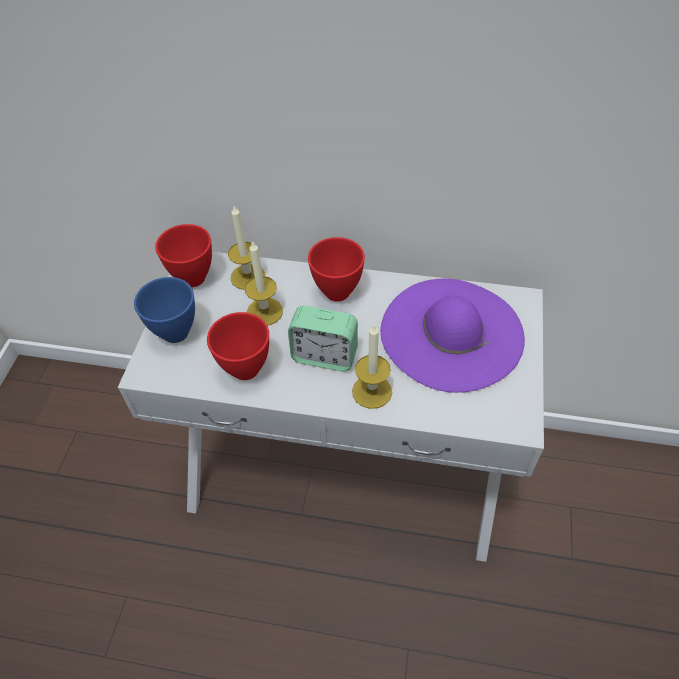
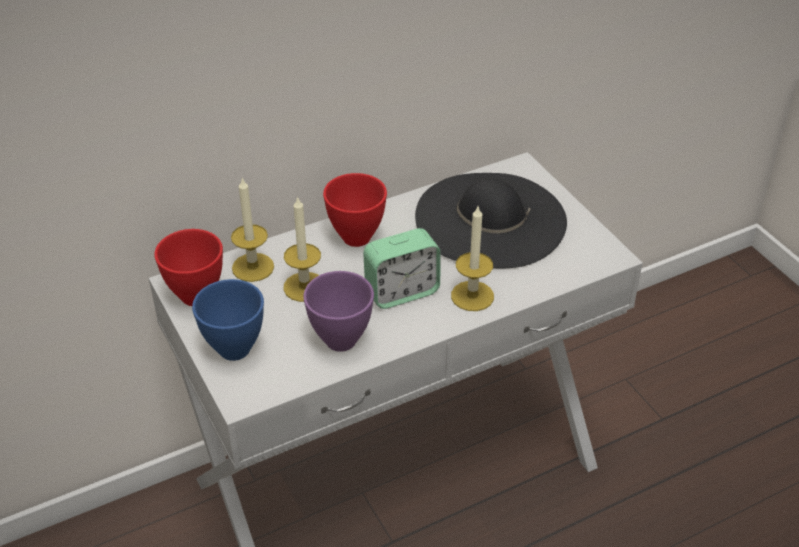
camera: 40 degrees left, 10 degrees down
red bowl [207,312,269,380] -> purple bowl [303,271,374,352]
purple hat [380,279,525,393] -> black hat [415,173,567,268]

